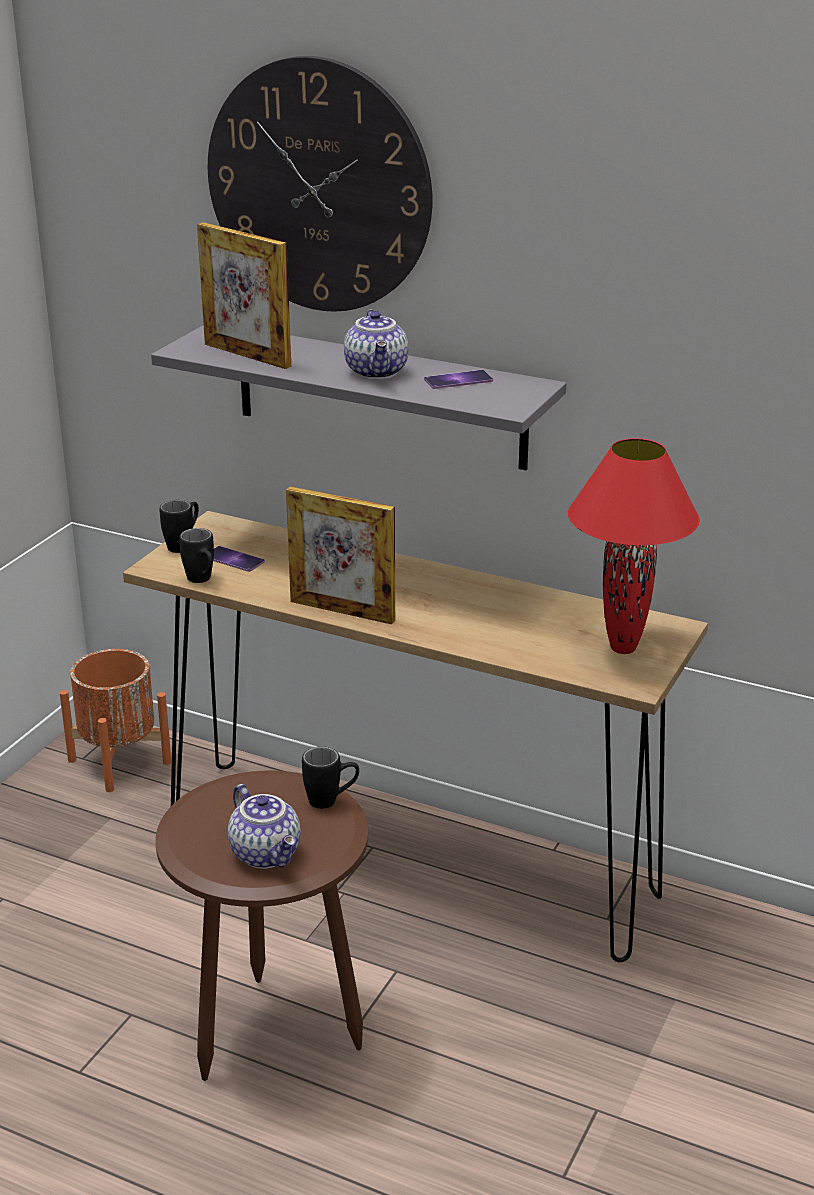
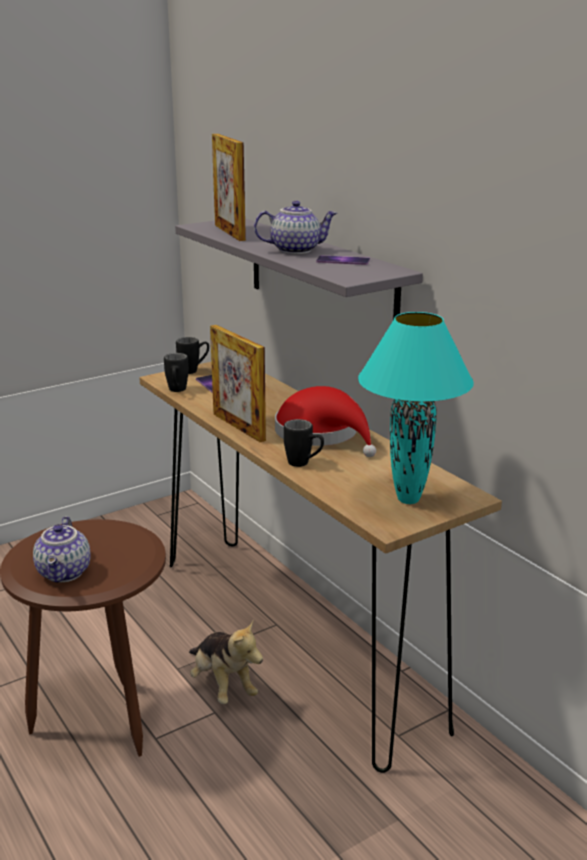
camera: 30 degrees right, 5 degrees down
orange planter [60,649,172,792] -> none
wall clock [208,56,432,312] -> none
black mug [302,746,359,809] -> black mug moved to [284,419,324,467]
teapot [344,309,408,380] -> teapot turned 120 degrees counterclockwise [254,200,338,254]
red table lamp [568,438,700,654] -> turquoise table lamp [358,312,474,504]
none -> plush toy [189,621,263,704]
none -> red hat [275,386,376,457]

